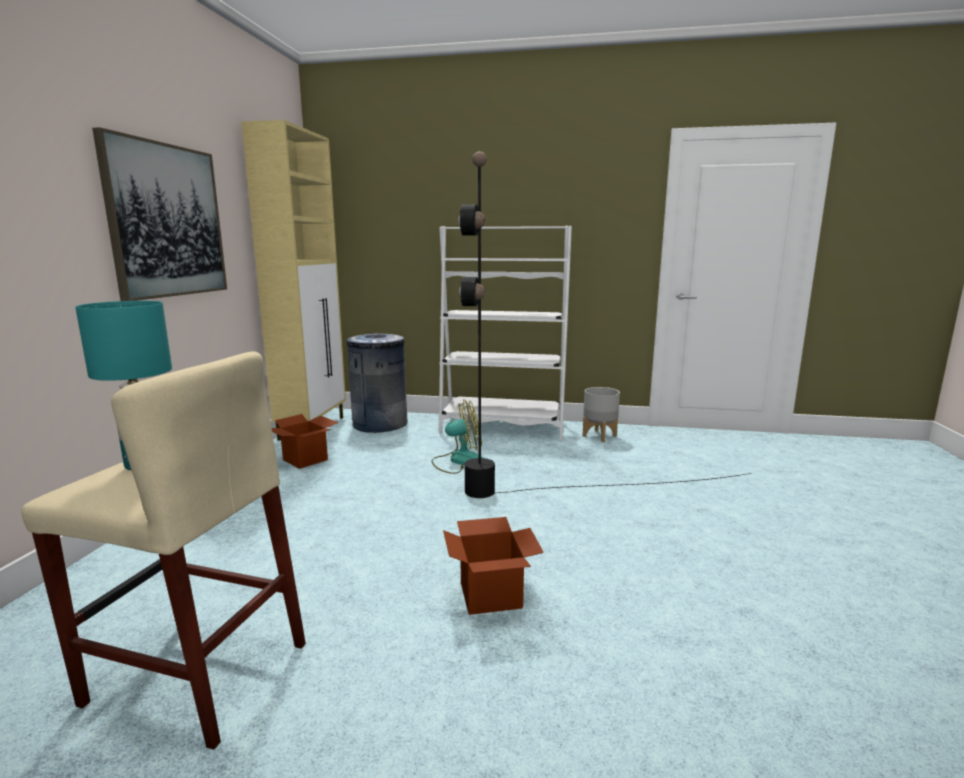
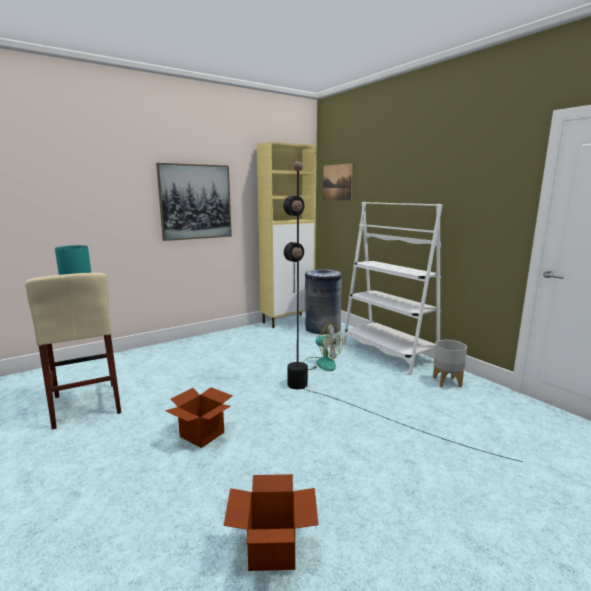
camera: 45 degrees right, 0 degrees up
cardboard box [272,414,338,469] -> cardboard box moved to [223,474,318,571]
none -> picture [323,163,353,201]

